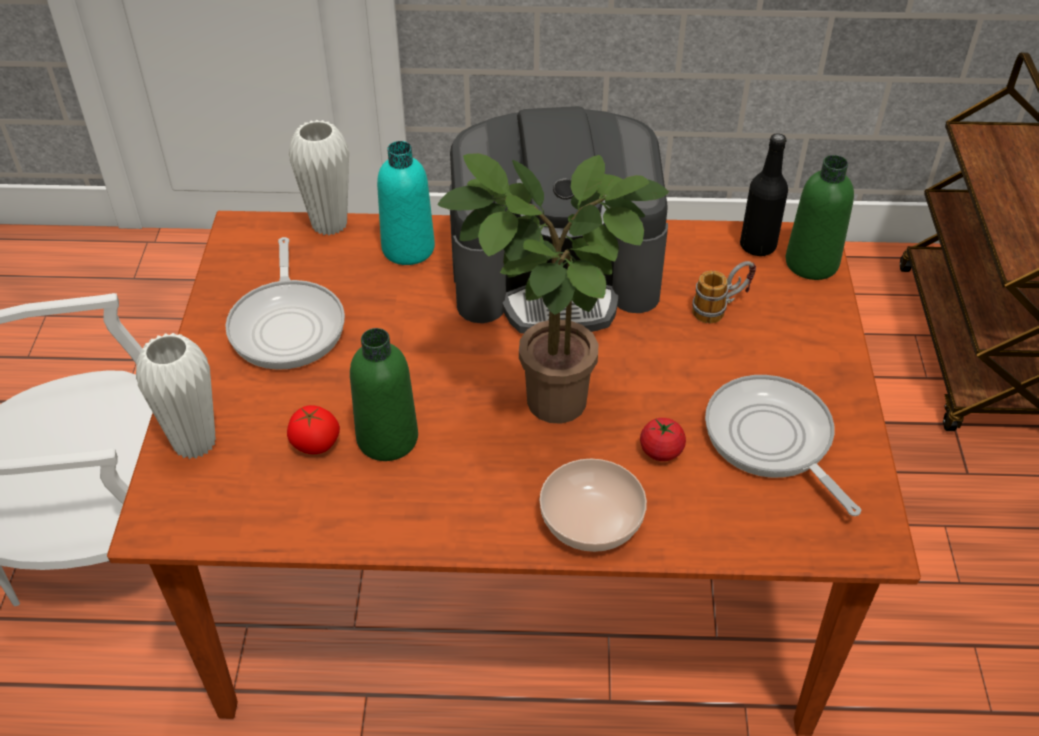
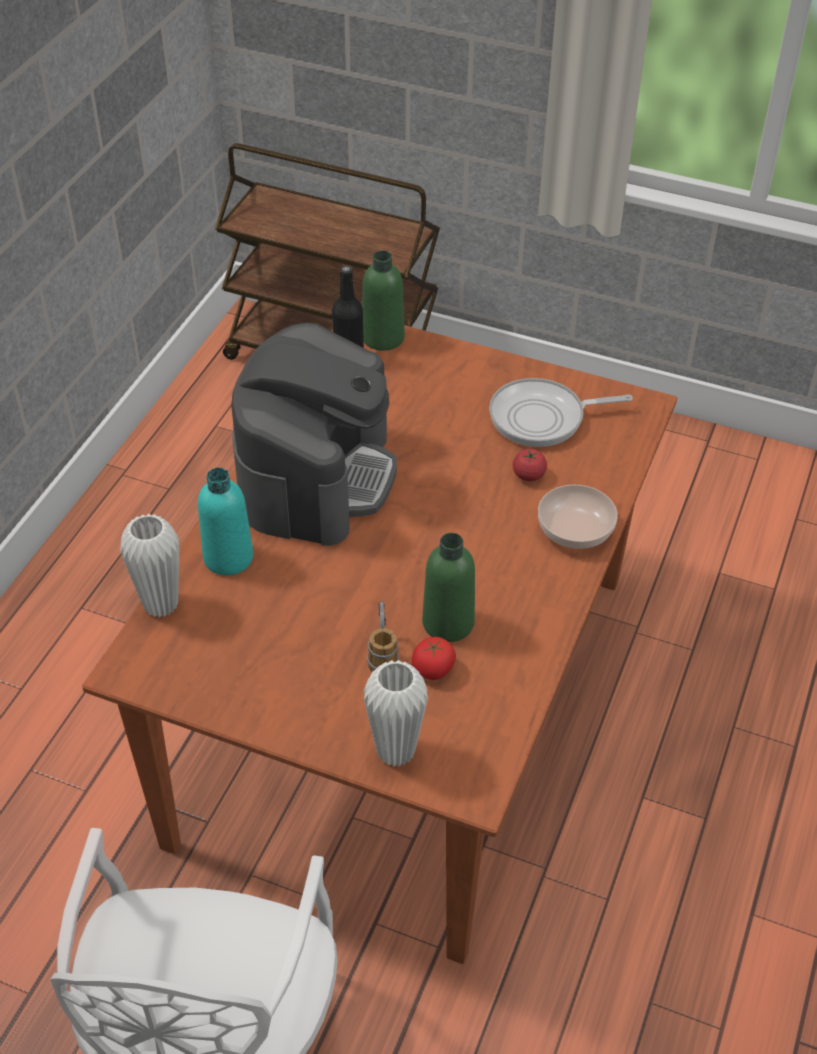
camera: 70 degrees left, 0 degrees up
frying pan [225,237,345,370] -> none
potted plant [437,153,669,424] -> none
mug [692,261,756,323] -> mug moved to [367,601,399,672]

